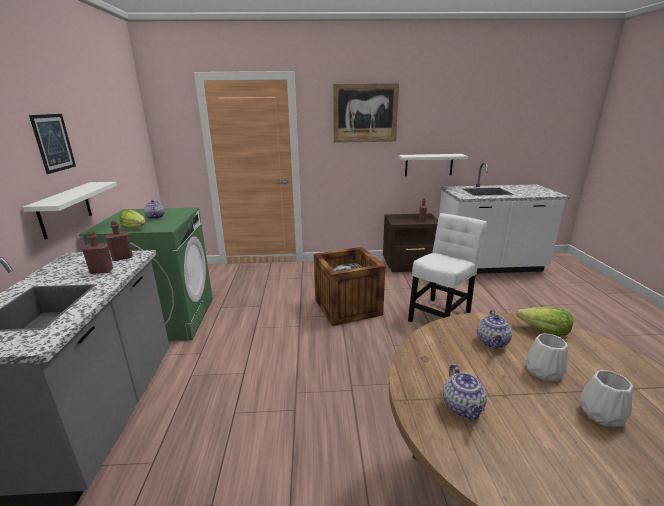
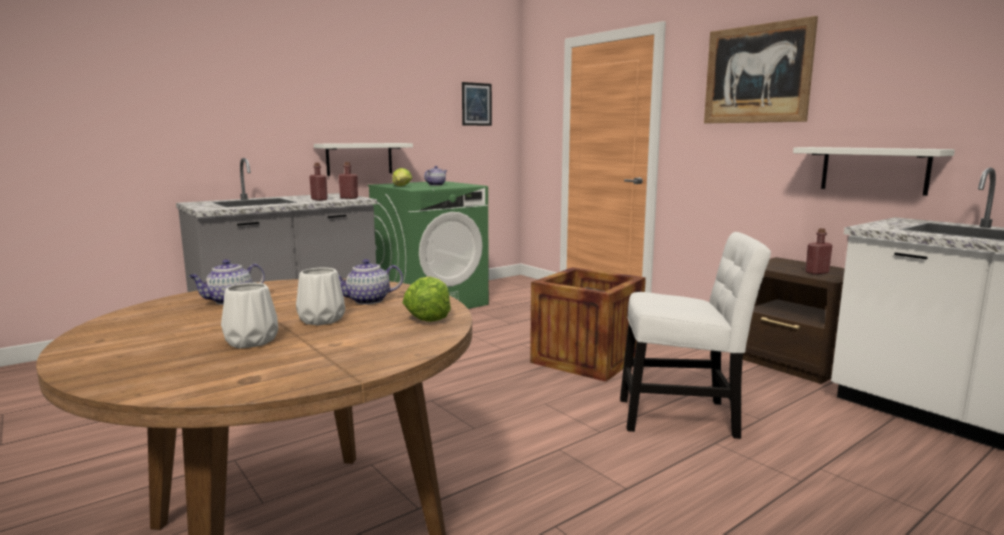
camera: 55 degrees right, 10 degrees down
picture [29,114,76,174] -> picture moved to [462,82,492,126]

